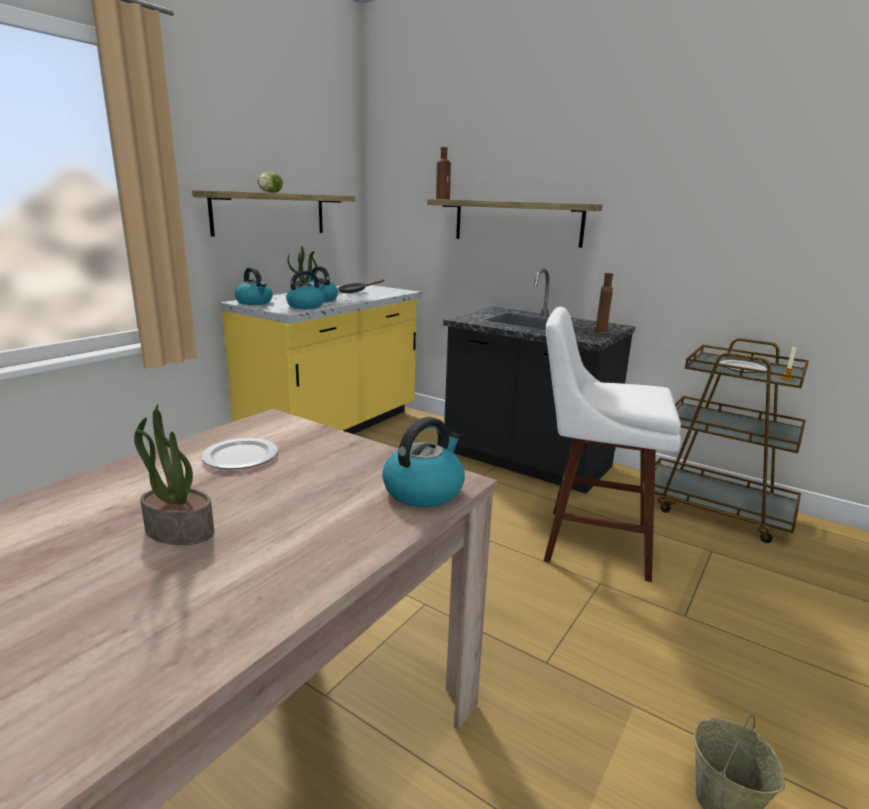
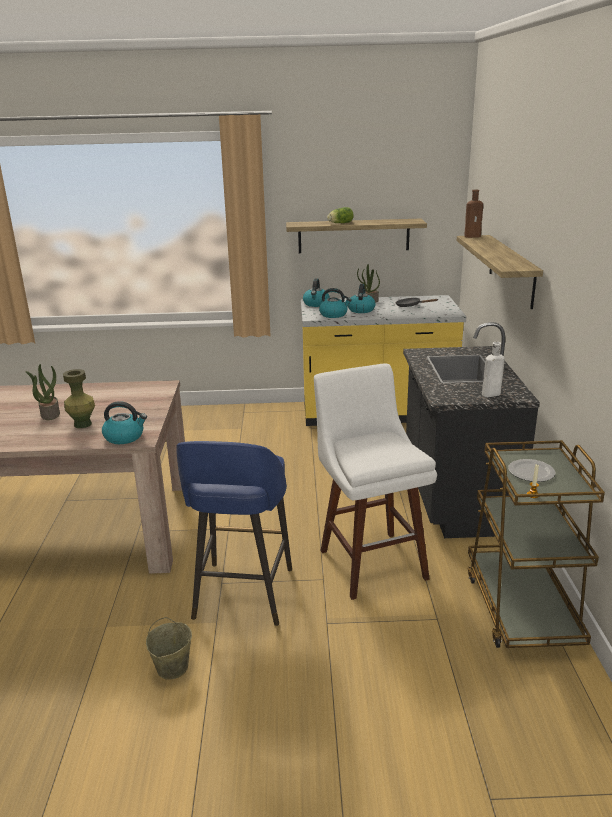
camera: 55 degrees right, 5 degrees up
plate [201,438,278,469] -> none
brown bottle [595,273,613,332] -> white bottle [482,342,505,397]
none -> green vase [63,369,95,428]
none -> blue stool [176,441,292,626]

